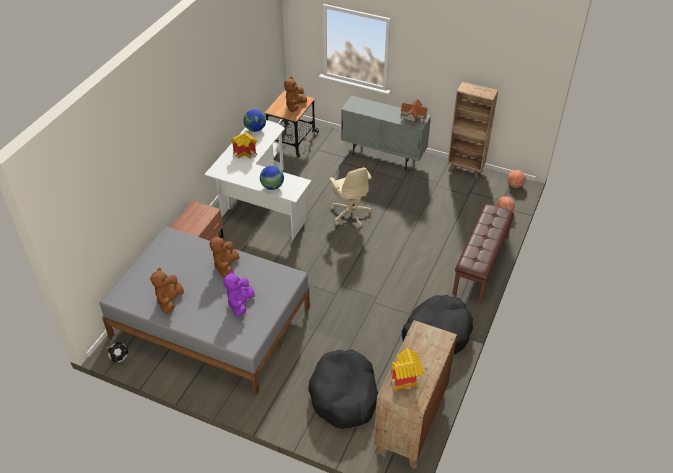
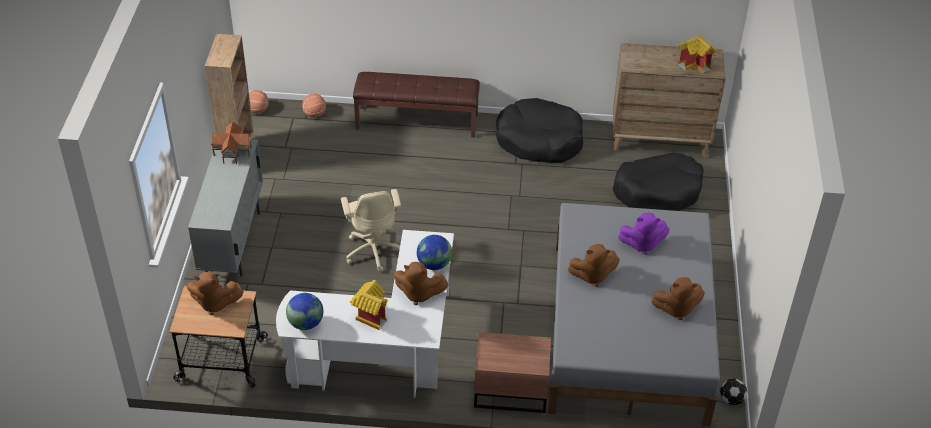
camera: 110 degrees left, 0 degrees up
beige office chair [329,168,372,227] -> beige office chair turned 120 degrees clockwise [341,189,401,272]
none -> brown plush toy [393,262,449,305]

